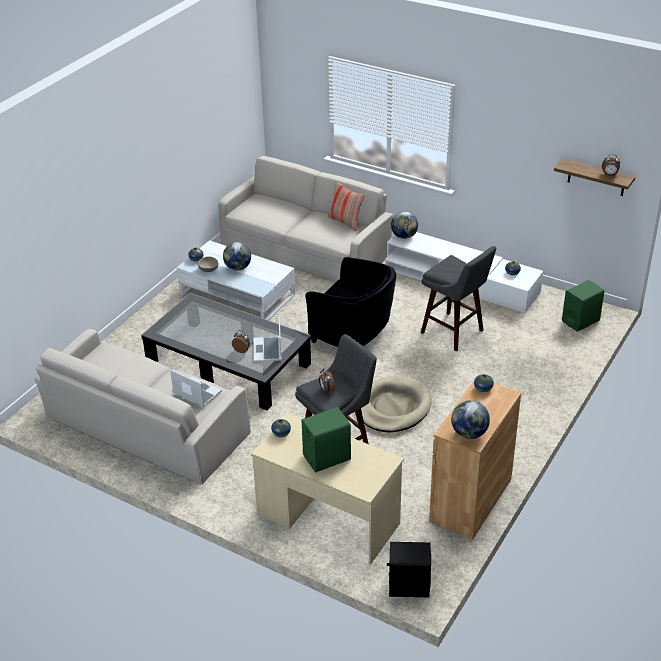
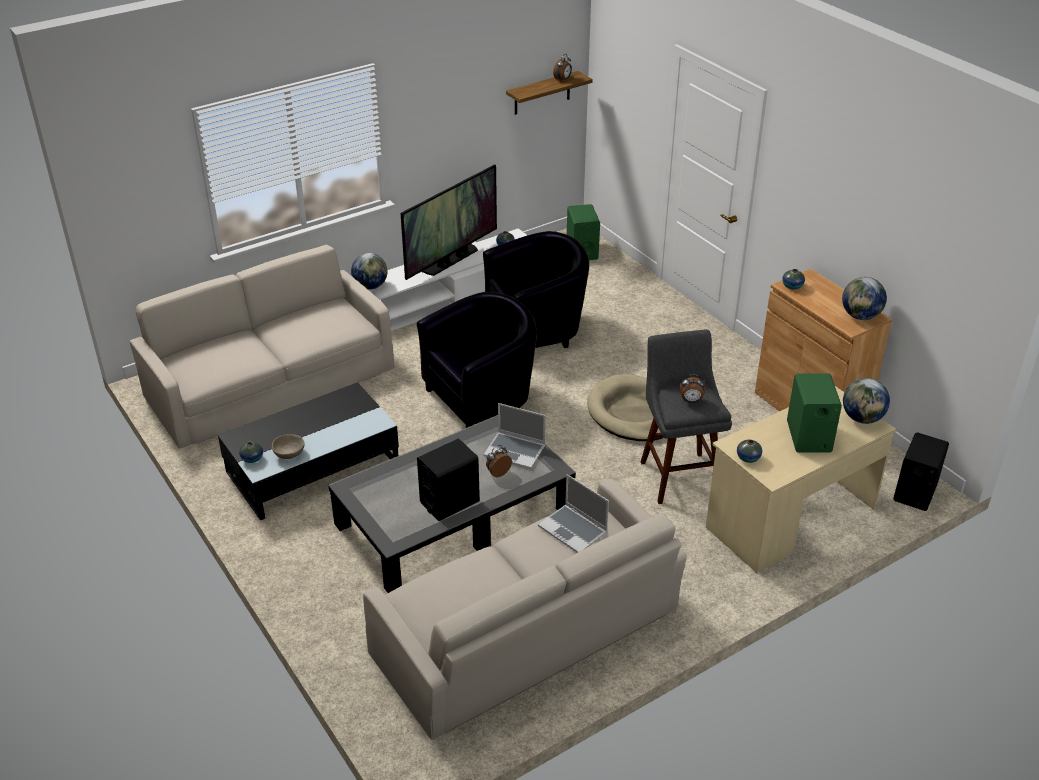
camera: 65 degrees left, 0 degrees up
laptop [170,370,222,407] -> laptop turned 105 degrees counterclockwise [538,474,609,553]
white coffee table [176,240,295,320] -> black coffee table [218,382,399,520]
globe [223,242,251,271] -> globe moved to [843,378,890,424]
pillow [328,182,364,231] -> none
grey stool [421,246,496,351] -> black armchair [483,231,589,348]
none -> television [400,164,497,280]
none -> black speaker [417,439,480,521]

